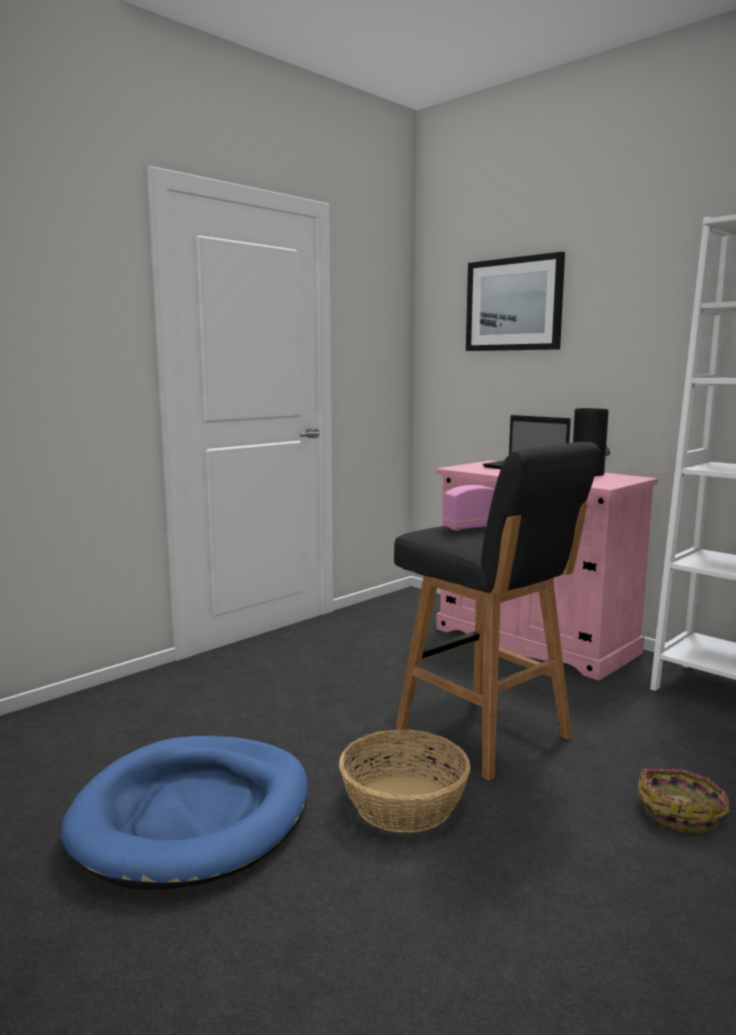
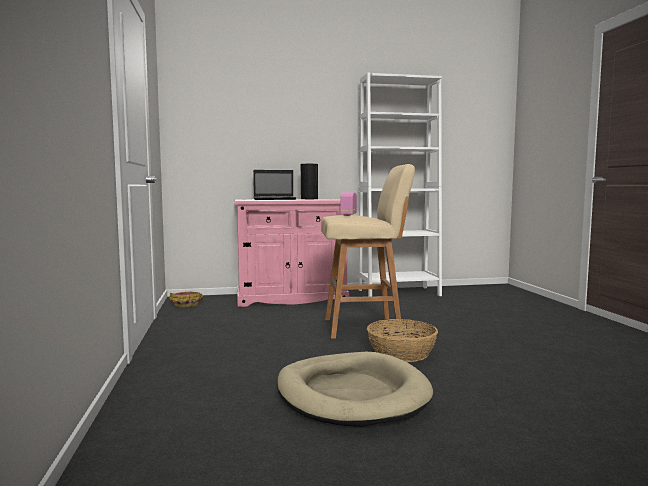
camera: 55 degrees left, 5 degrees down
blue dog bed [61,736,308,890] -> beige dog bed [277,352,433,427]
black stool [394,442,600,780] -> beige stool [321,164,415,339]
picture [466,252,565,351] -> none
basket [638,769,730,833] -> basket moved to [169,292,203,307]

